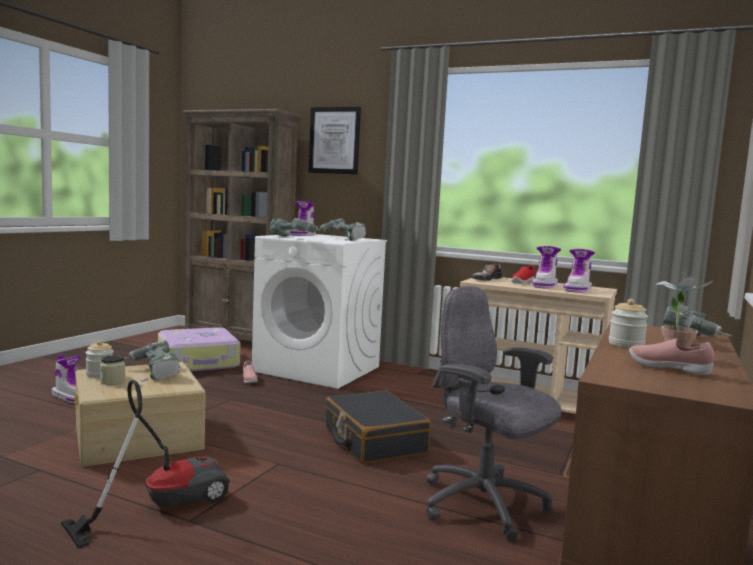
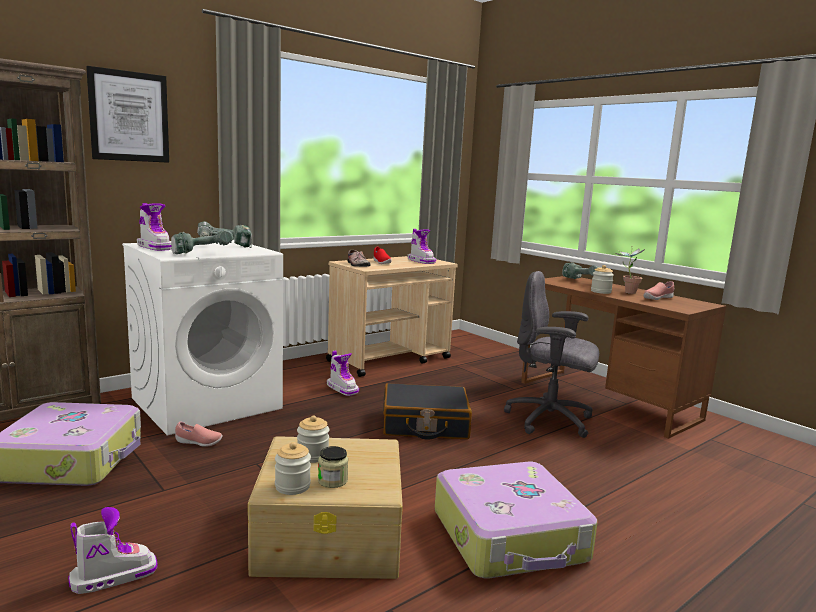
camera: 65 degrees left, 5 degrees up
vacuum cleaner [61,380,230,549] -> suitcase [435,462,597,578]
power drill [124,340,180,381] -> jar [297,415,329,463]
grey office chair [426,286,562,541] -> grey office chair turned 45 degrees clockwise [504,271,599,438]
boot [532,246,561,289] -> boot moved to [327,351,359,396]

